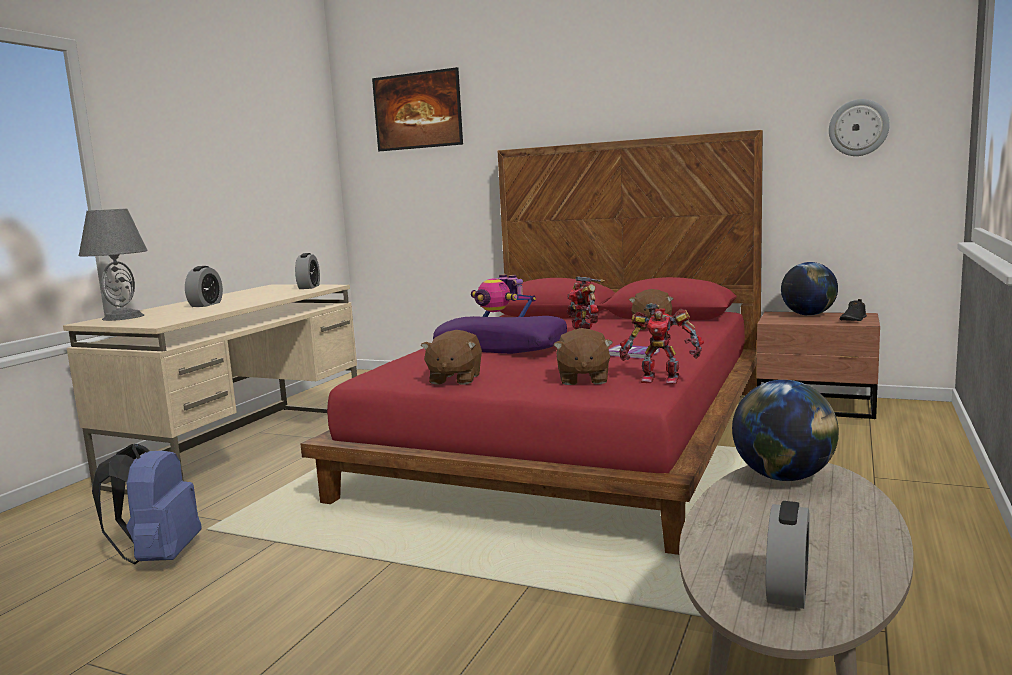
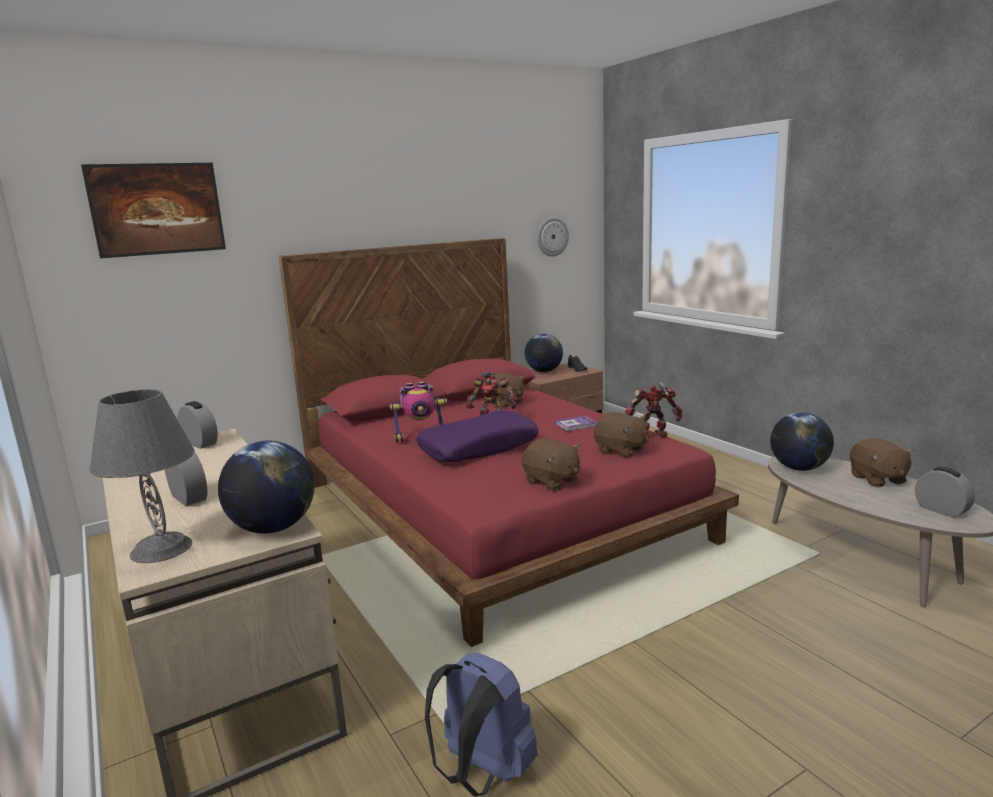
camera: 55 degrees left, 5 degrees up
toy robot [619,303,704,384] -> toy robot turned 150 degrees counterclockwise [625,382,682,438]
none -> globe [218,441,315,534]
none -> brown plush toy [850,437,914,487]

